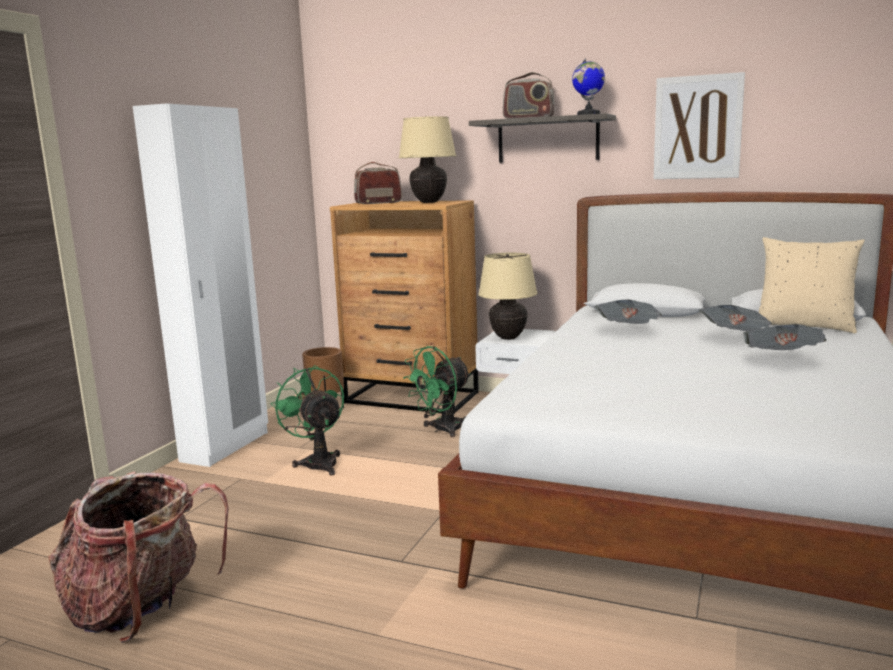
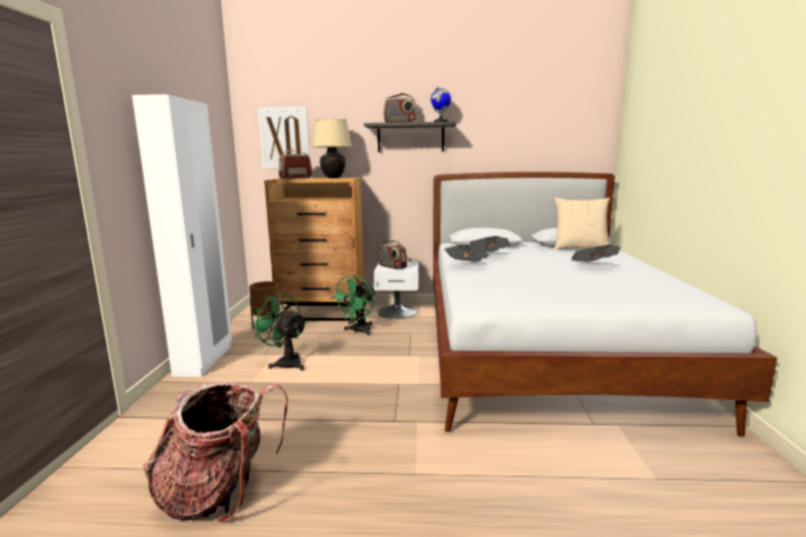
camera: 20 degrees left, 0 degrees up
beige table lamp [478,253,538,340] -> radio [379,240,407,270]
picture [654,72,745,179] -> picture moved to [258,107,310,168]
newspaper [699,305,772,331] -> newspaper moved to [444,245,489,262]

